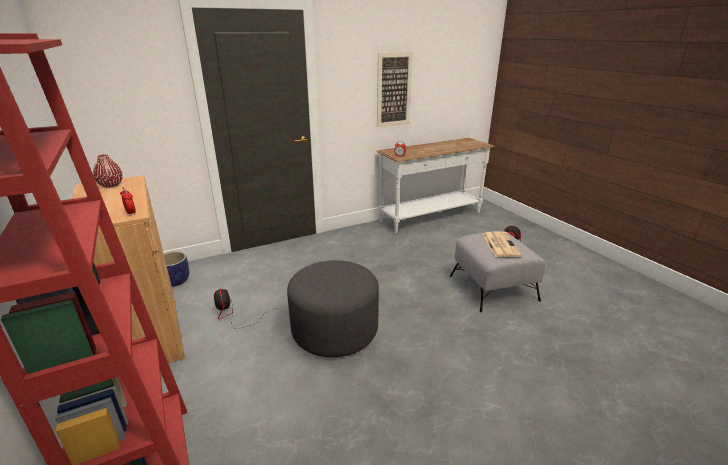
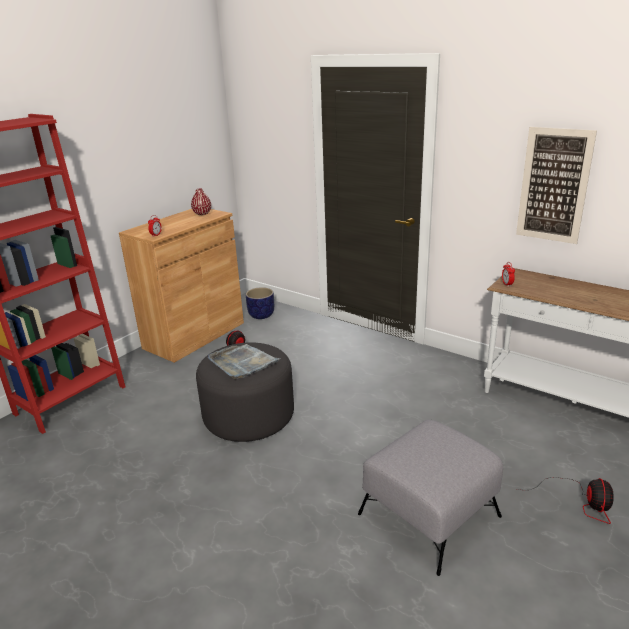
camera: 65 degrees right, 0 degrees up
newspaper [482,232,522,257] -> none
none -> grey tray [208,344,280,379]

